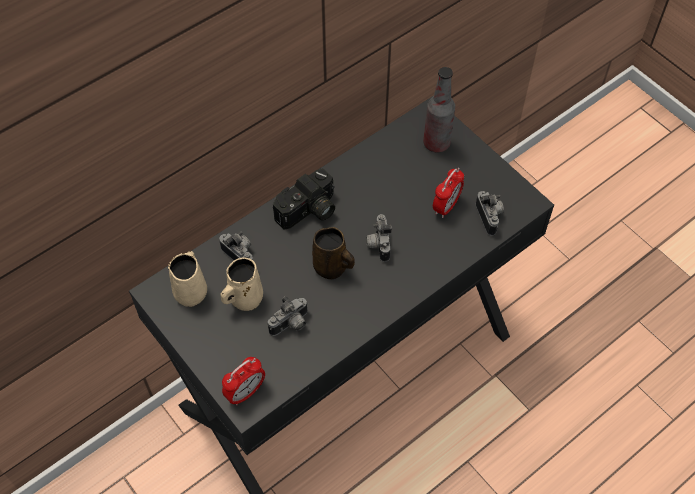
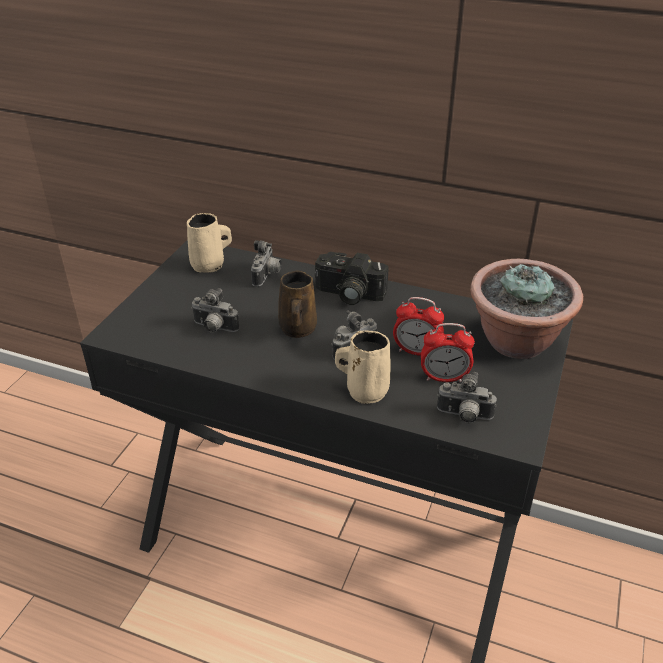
camera: 60 degrees right, 20 degrees down
beige mug [220,257,263,311] -> beige mug moved to [335,330,391,404]
alarm clock [222,357,265,405] -> alarm clock moved to [393,297,444,356]
bottle [423,67,455,153] -> potted plant [470,259,583,359]
camera [476,191,504,236] -> camera turned 60 degrees clockwise [437,372,497,423]

